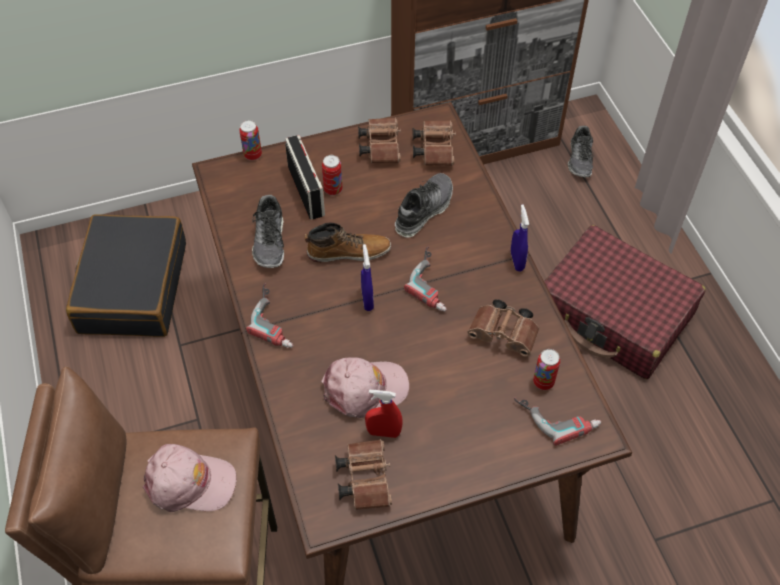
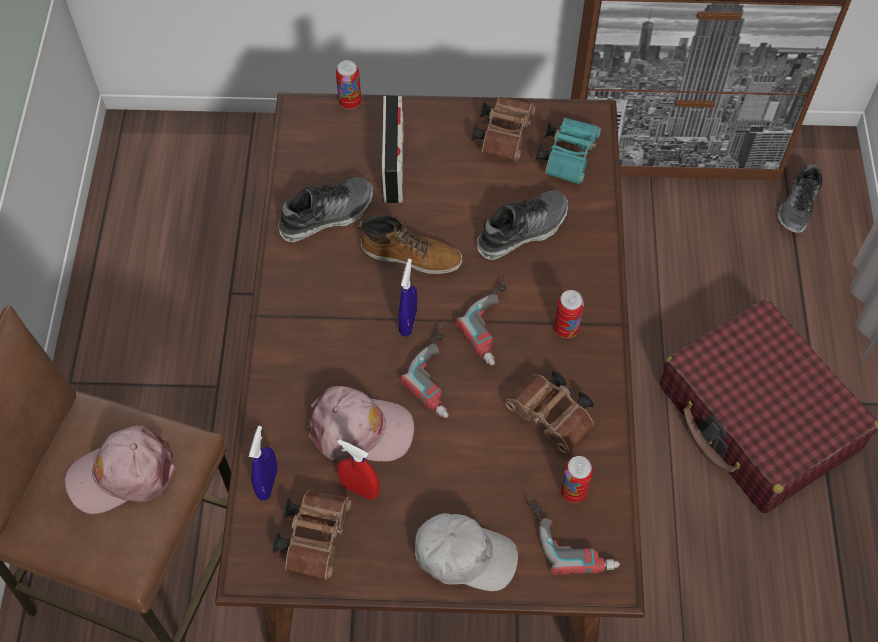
camera: 20 degrees right, 5 degrees up
black suitcase [66,215,186,337] -> none
pink cap [143,444,237,512] -> pink cap turned 135 degrees clockwise [65,426,175,514]
power drill [246,283,293,348] -> power drill moved to [400,325,449,418]
shoe [252,195,284,268] -> shoe turned 135 degrees counterclockwise [278,177,373,242]
can [322,155,342,196] -> can moved to [554,290,584,338]
brown binoculars [413,120,456,166] -> turquoise binoculars [535,118,601,184]
blue spray bottle [511,205,529,271] -> blue spray bottle moved to [249,426,278,501]
none -> white cap [415,513,518,591]

